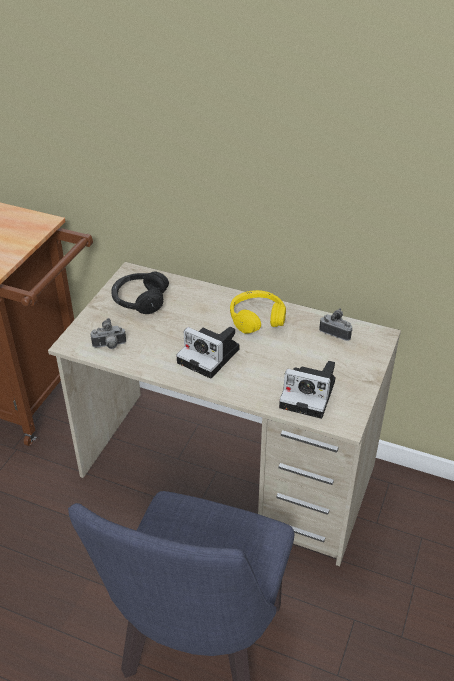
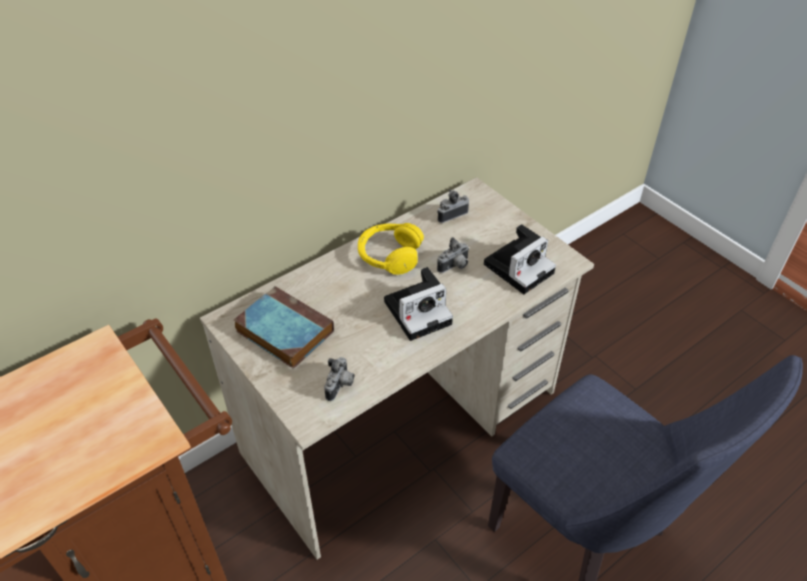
camera: 60 degrees left, 5 degrees up
black headphones [111,271,169,314] -> book [234,286,334,369]
none -> camera [437,237,469,273]

